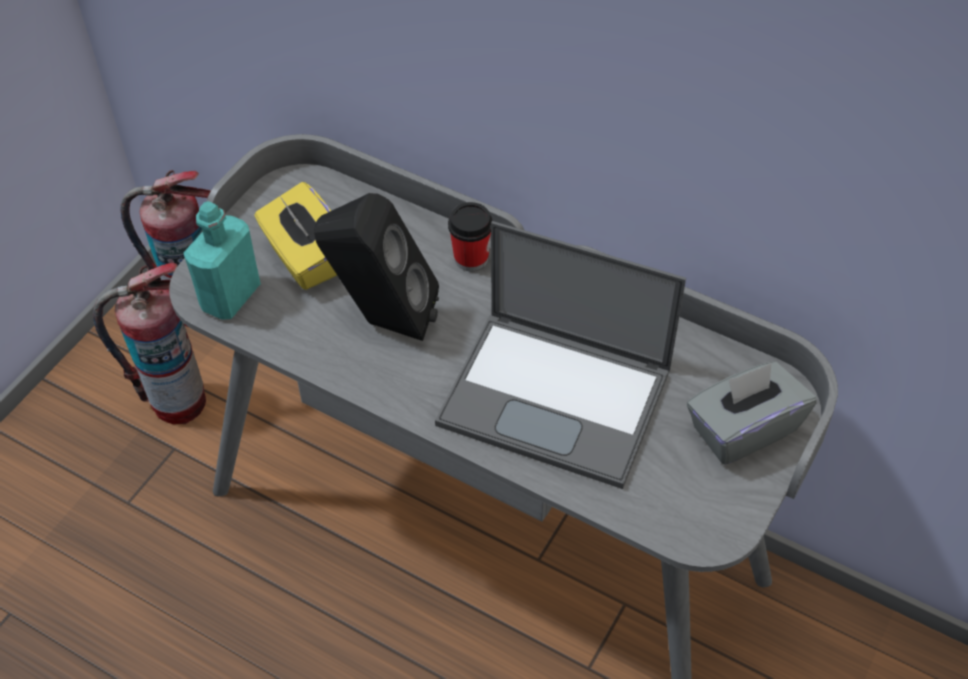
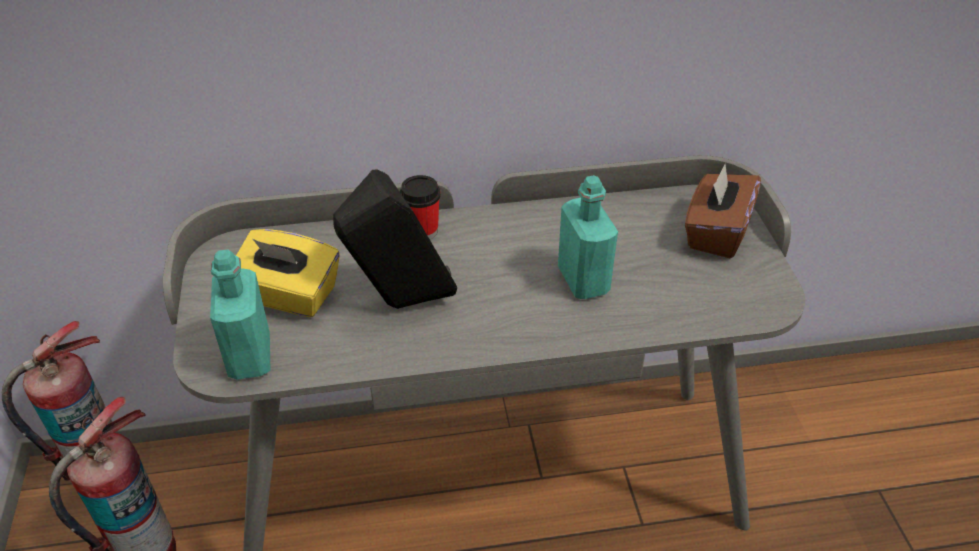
camera: 40 degrees left, 10 degrees down
laptop [435,221,686,489] -> turquoise bottle [558,175,618,299]
grey tissue box [687,361,816,465] -> brown tissue box [685,164,761,258]

